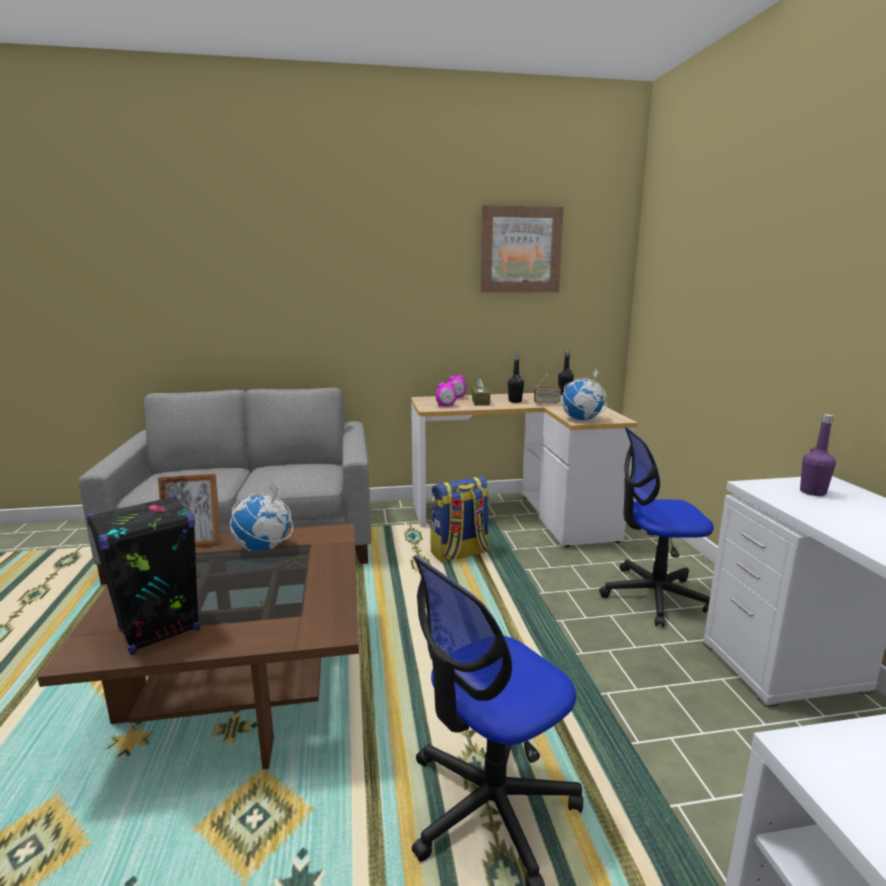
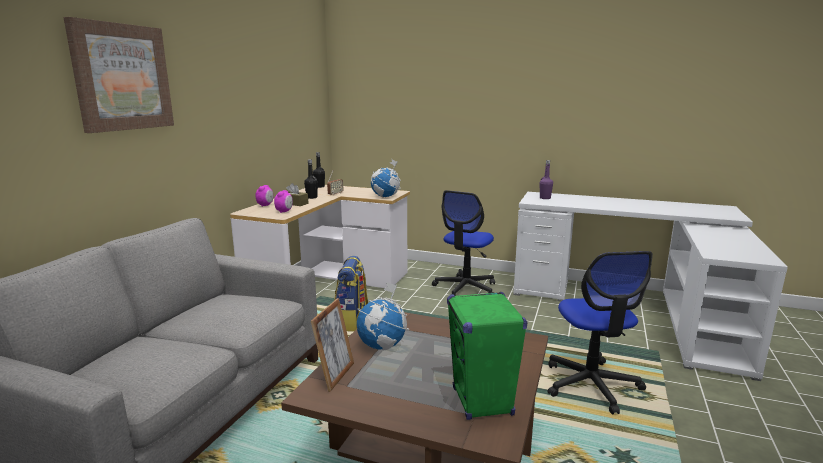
camera: 60 degrees left, 0 degrees up
black speaker [87,495,200,655] -> green speaker [447,291,527,420]
picture [480,205,564,293] -> picture moved to [63,17,174,133]

